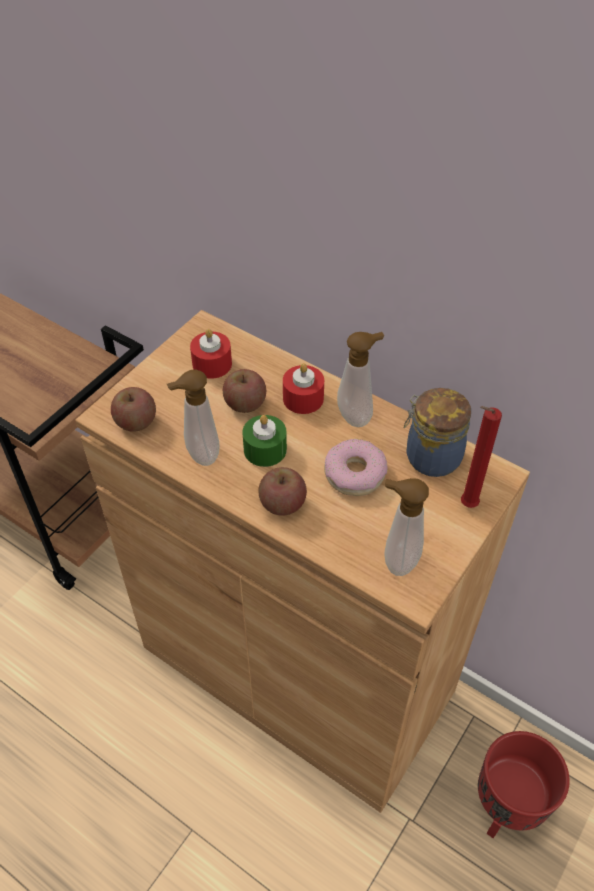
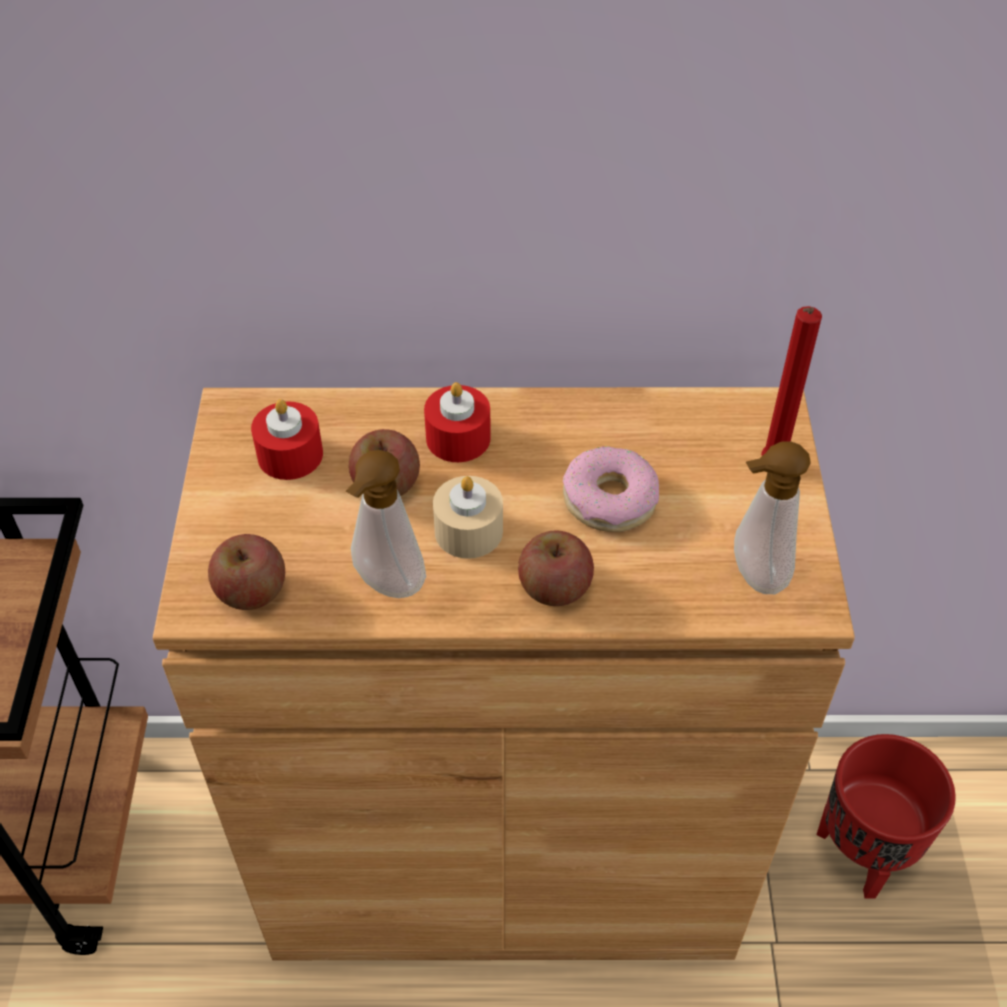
camera: 35 degrees left, 0 degrees up
green candle [242,415,287,467] -> beige candle [433,476,503,559]
soap dispenser [337,332,384,427] -> none
jar [404,388,471,477] -> none

